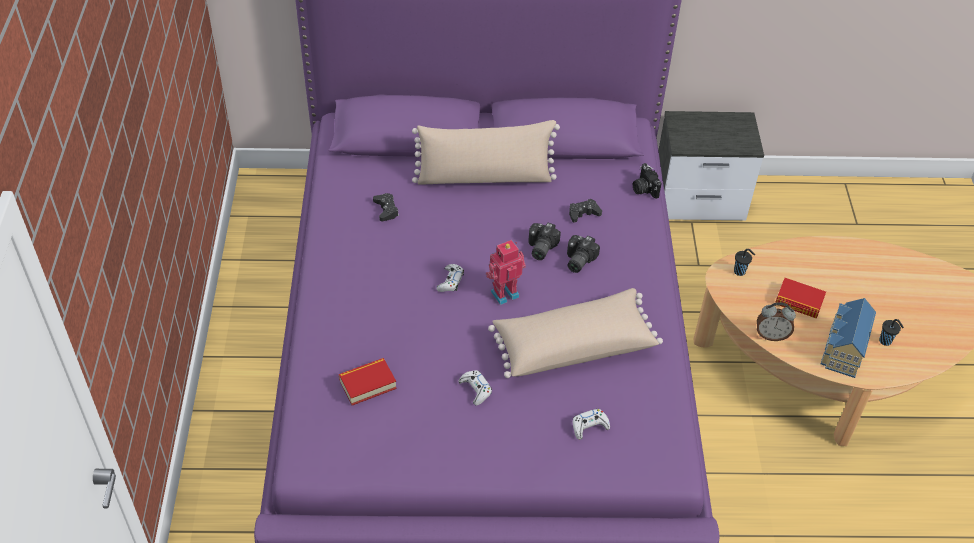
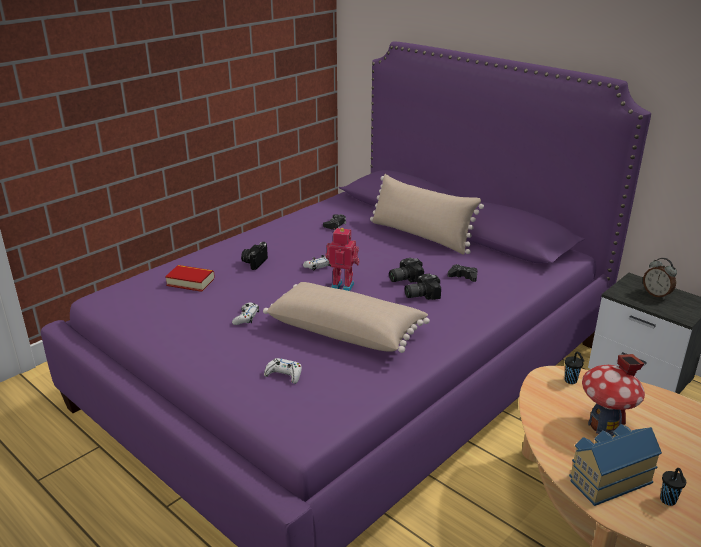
camera: 45 degrees right, 20 degrees down
camera [633,163,661,199] -> camera moved to [241,242,268,270]
alarm clock [757,302,796,341] -> alarm clock moved to [643,258,677,299]
book [775,278,826,319] -> toy house [582,354,645,436]

